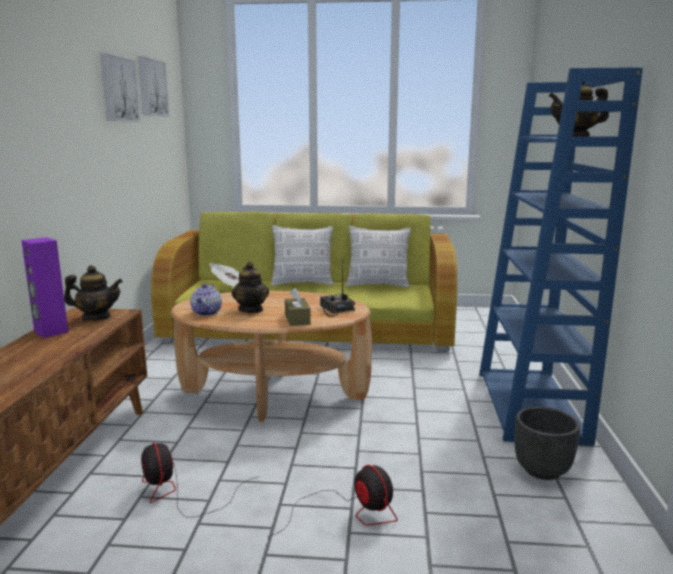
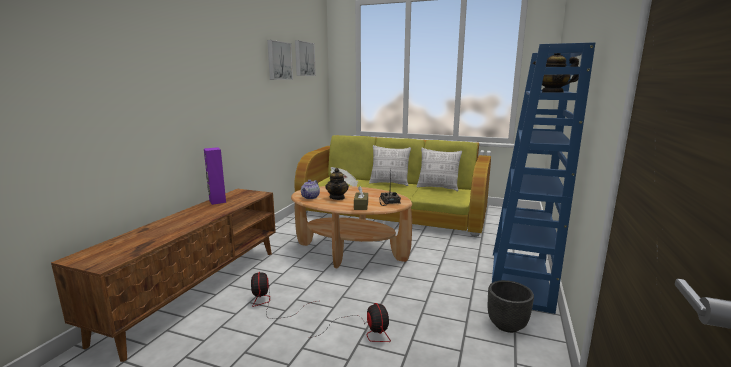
camera: 15 degrees right, 0 degrees up
teapot [64,265,123,321] -> none

